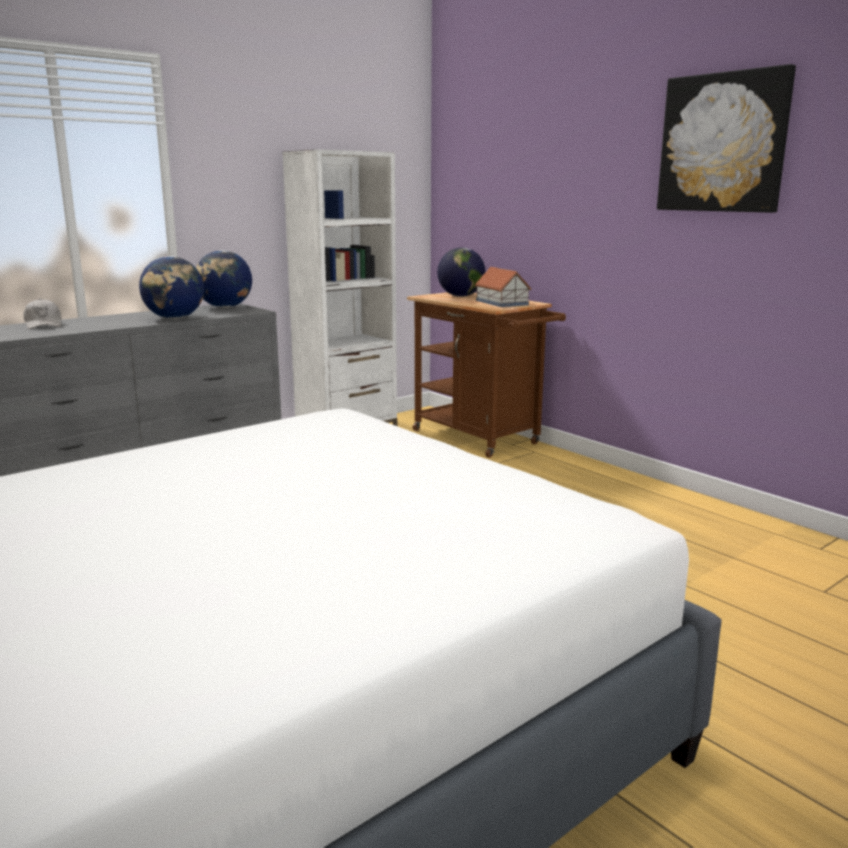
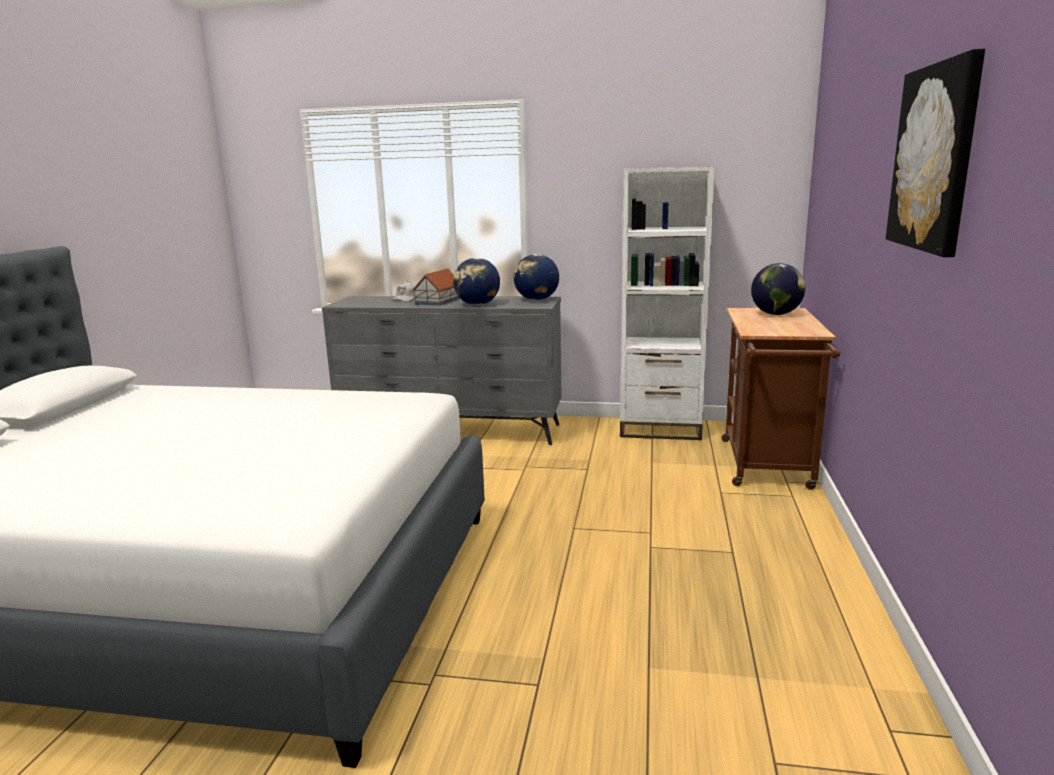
camera: 50 degrees right, 0 degrees up
toy house [475,267,531,307] -> toy house moved to [413,269,461,306]

